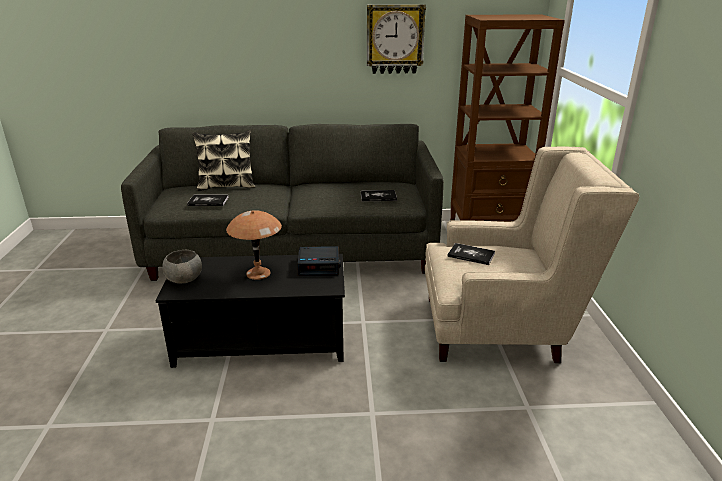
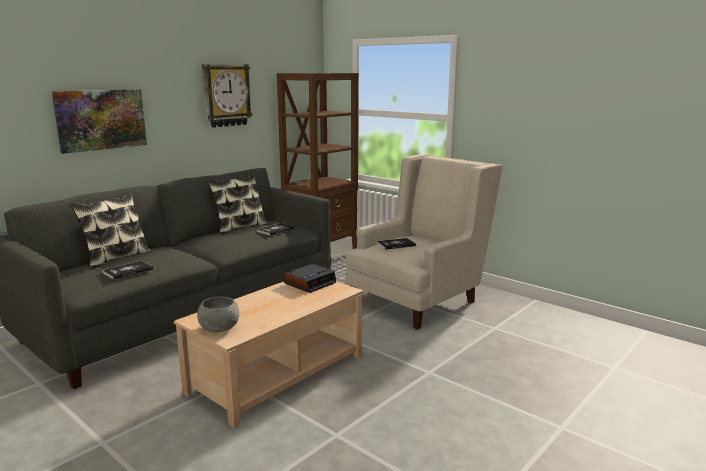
camera: 45 degrees left, 10 degrees down
black coffee table [155,254,345,368] -> beige coffee table [174,281,364,429]
brown table lamp [226,210,282,280] -> none
none -> picture [52,89,147,154]
none -> pillow [207,172,267,235]

